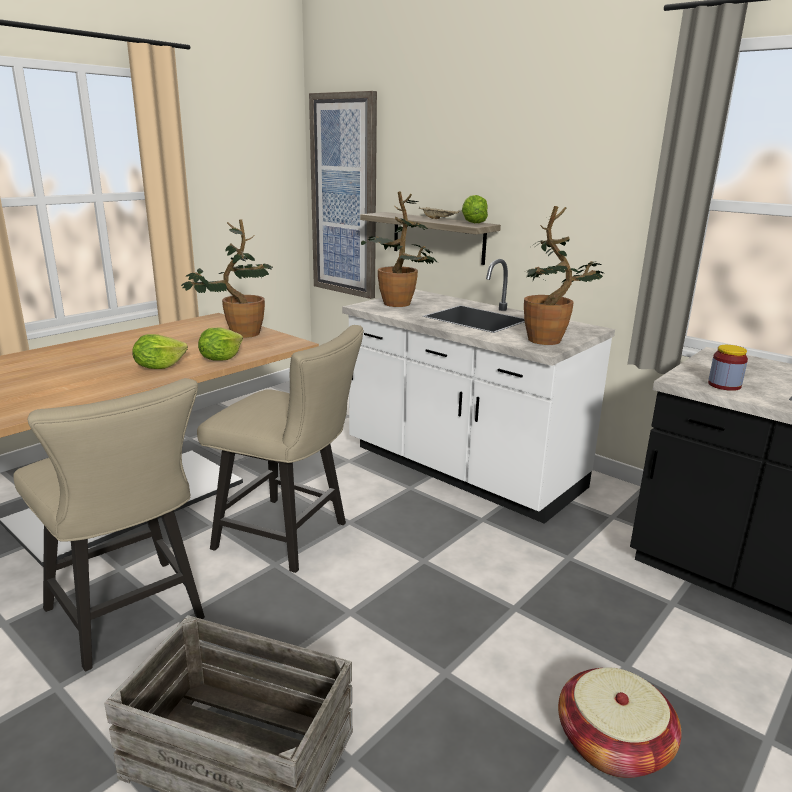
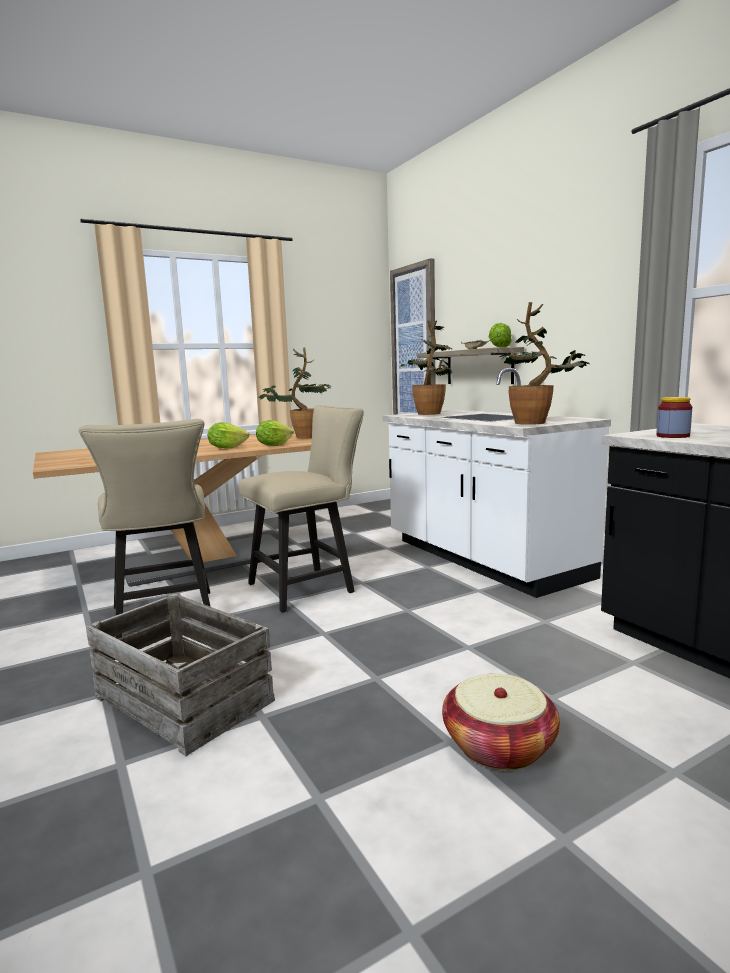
camera: 20 degrees right, 10 degrees down
beige chair [197,325,364,573] -> beige chair turned 75 degrees counterclockwise [239,405,364,613]

